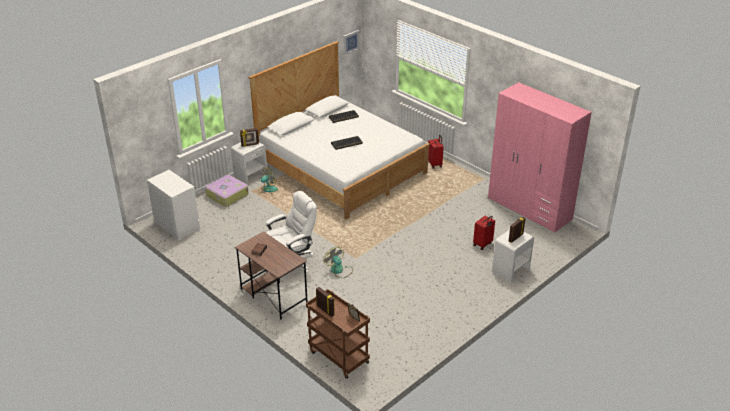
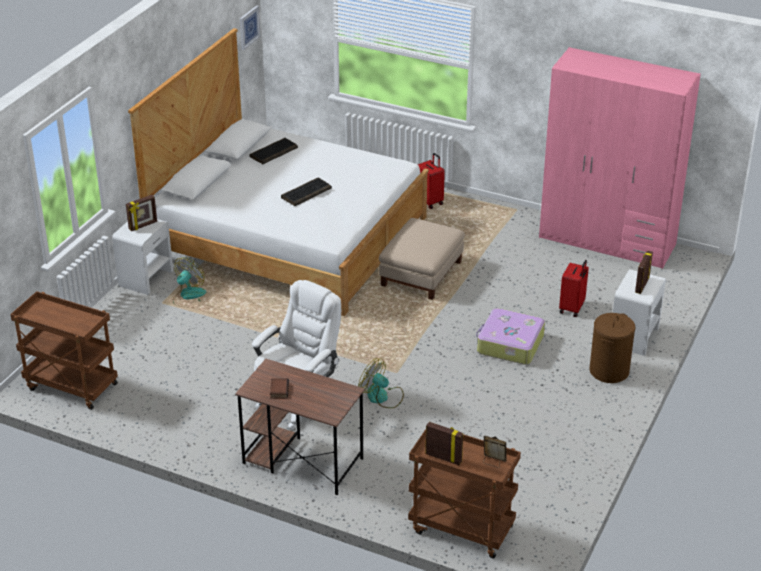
camera: 20 degrees left, 0 degrees up
white dresser [147,170,200,241] -> brown cart [10,291,118,410]
suitcase [205,175,249,207] -> suitcase moved to [476,308,545,365]
none -> beige ottoman [379,218,465,300]
none -> brown laundry basket [590,313,635,383]

